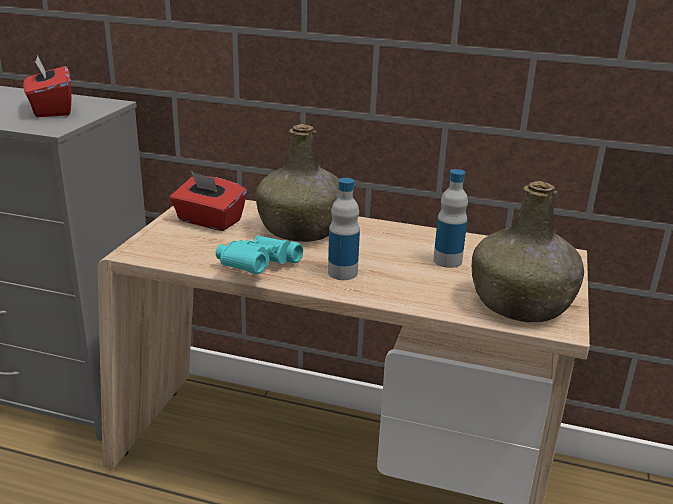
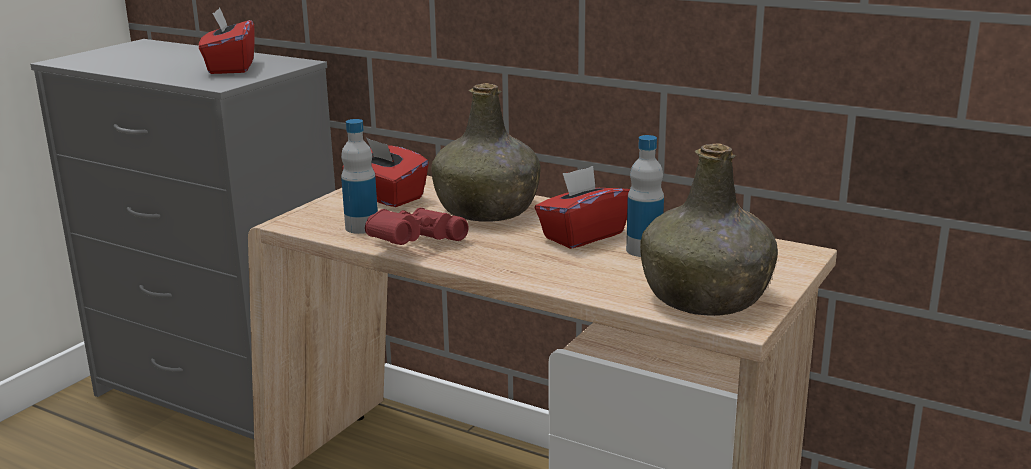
camera: 15 degrees right, 5 degrees down
turquoise binoculars [216,235,303,274] -> red binoculars [365,208,468,245]
bottle [328,178,360,280] -> bottle moved to [341,119,378,234]
none -> red tissue box [535,166,630,249]

